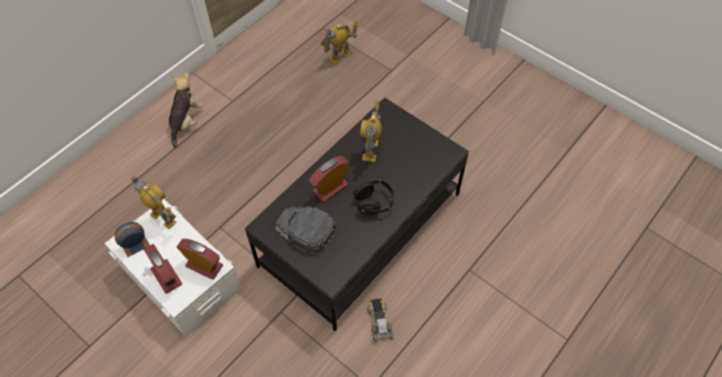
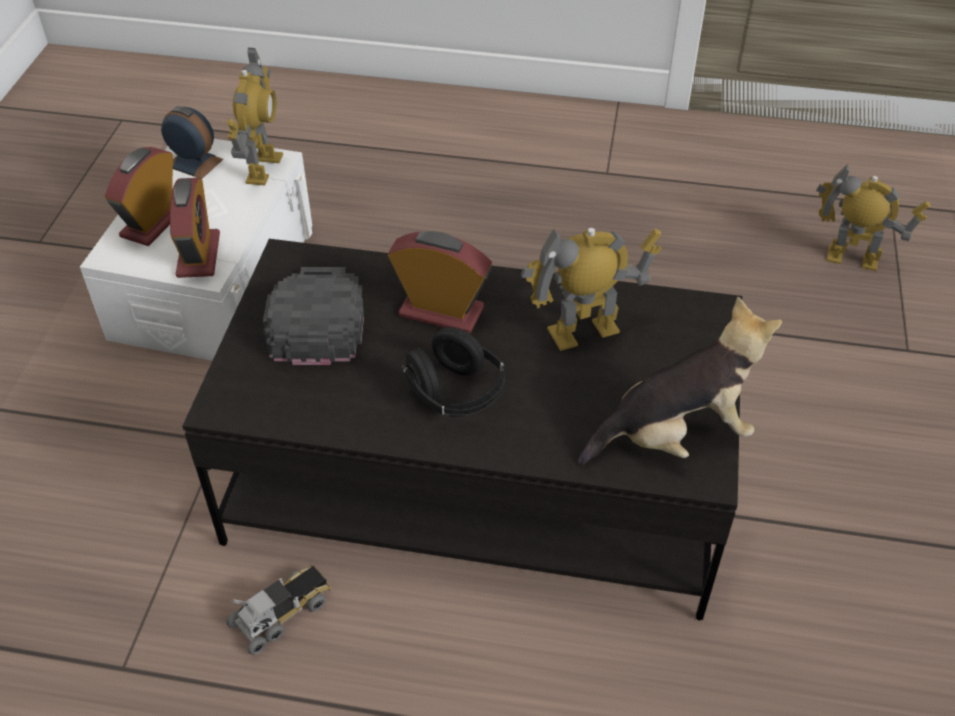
camera: 60 degrees right, 10 degrees down
plush toy [167,72,202,149] -> plush toy moved to [578,297,782,465]

